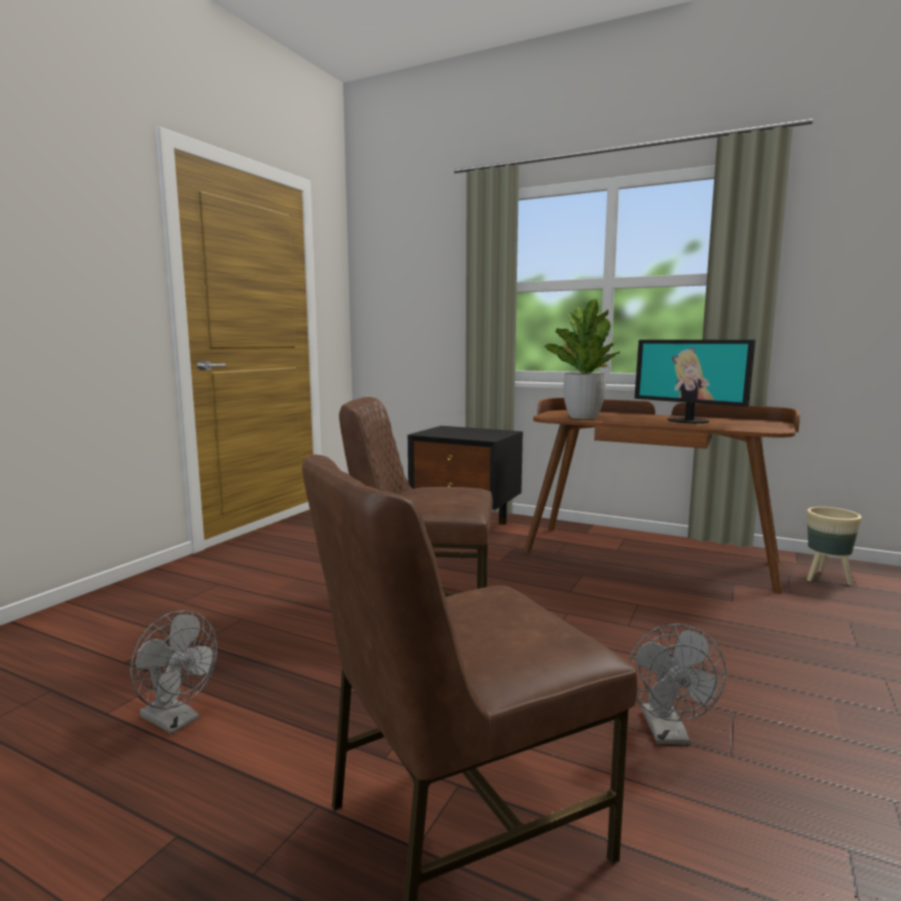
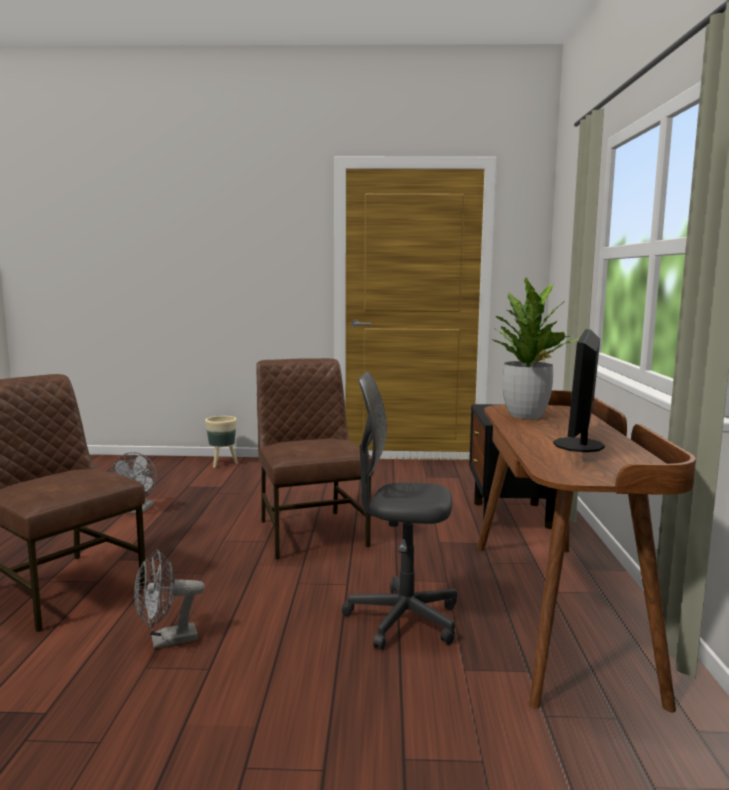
camera: 65 degrees right, 0 degrees up
beige planter [807,507,862,585] -> beige planter moved to [205,416,238,468]
none -> grey office chair [342,372,457,650]

